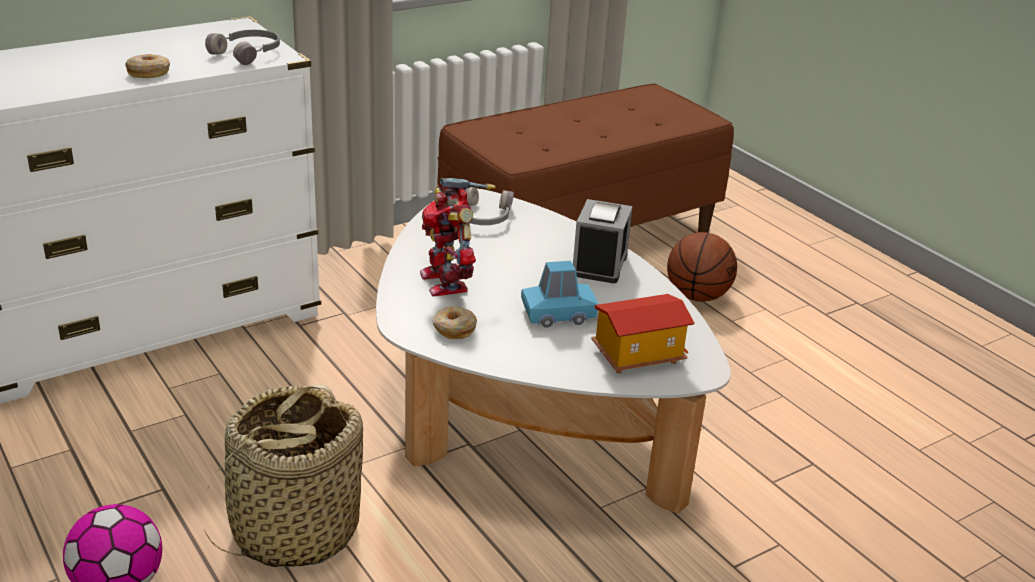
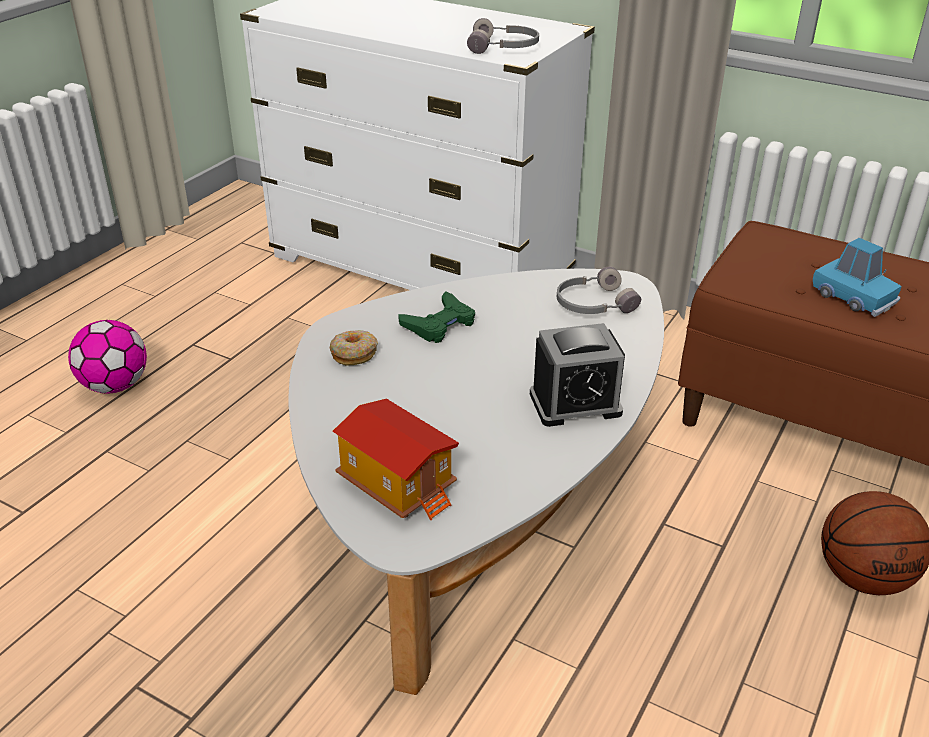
camera: 65 degrees right, 5 degrees up
donut [125,54,170,78] -> none
basket [201,385,363,567] -> none
toy robot [420,178,496,296] -> green game controller [398,291,475,343]
blue toy car [521,261,599,328] -> blue toy car moved to [813,238,902,317]

